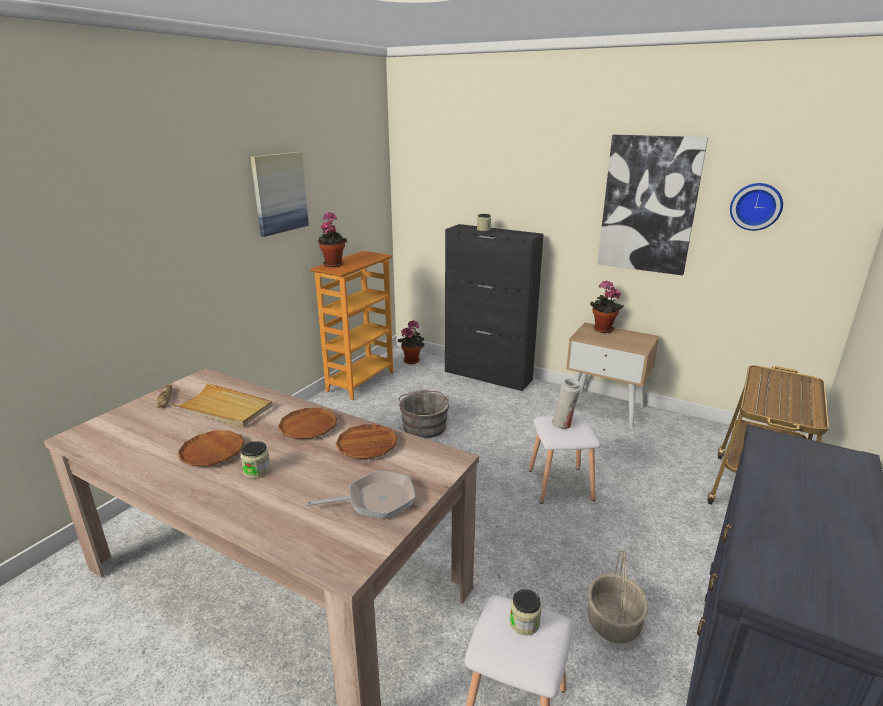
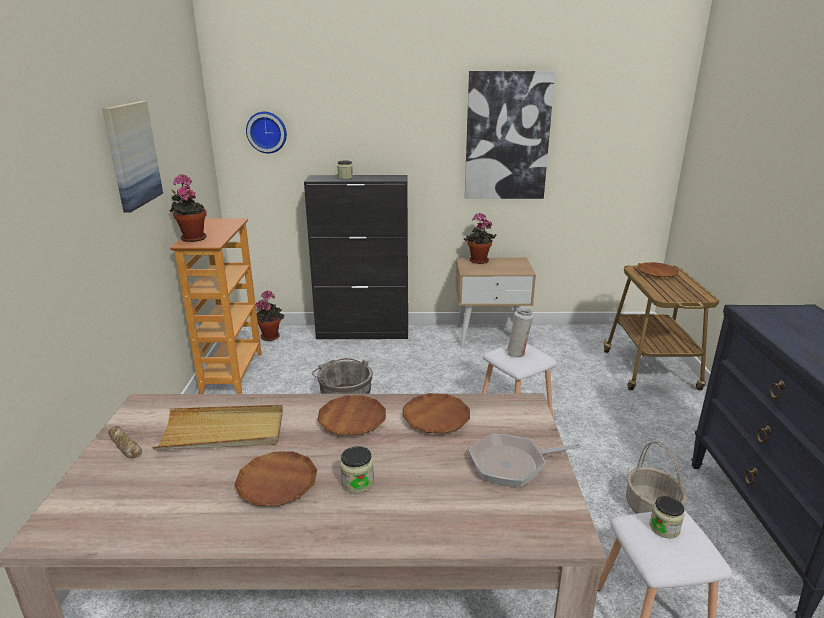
camera: 30 degrees left, 0 degrees up
frying pan [307,470,415,519] -> frying pan turned 150 degrees counterclockwise [469,433,581,487]
wall clock [730,183,783,231] -> wall clock moved to [246,112,287,153]
none -> brown plate [637,262,679,277]

